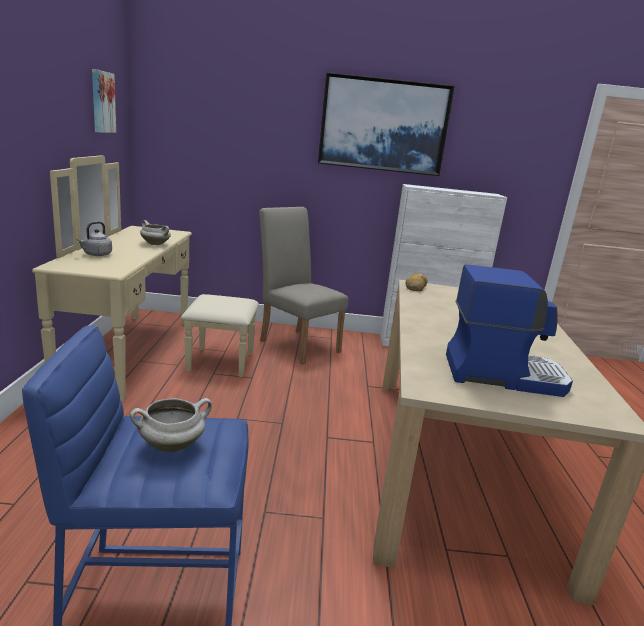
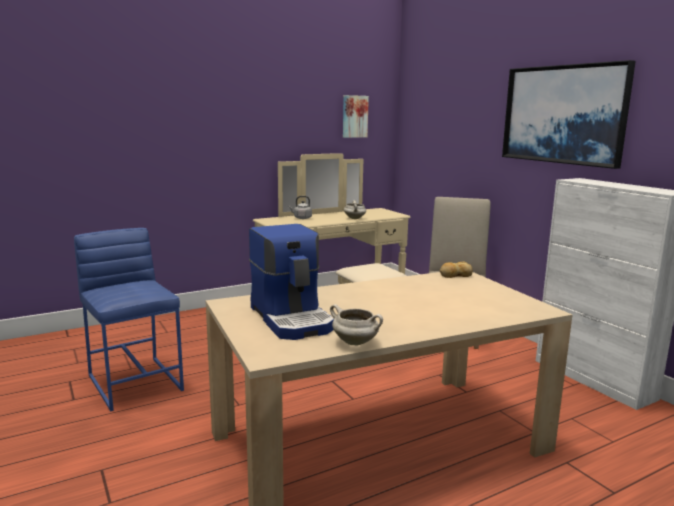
camera: 60 degrees right, 5 degrees down
white cooking pot [130,398,212,453] -> white cooking pot moved to [330,304,383,345]

